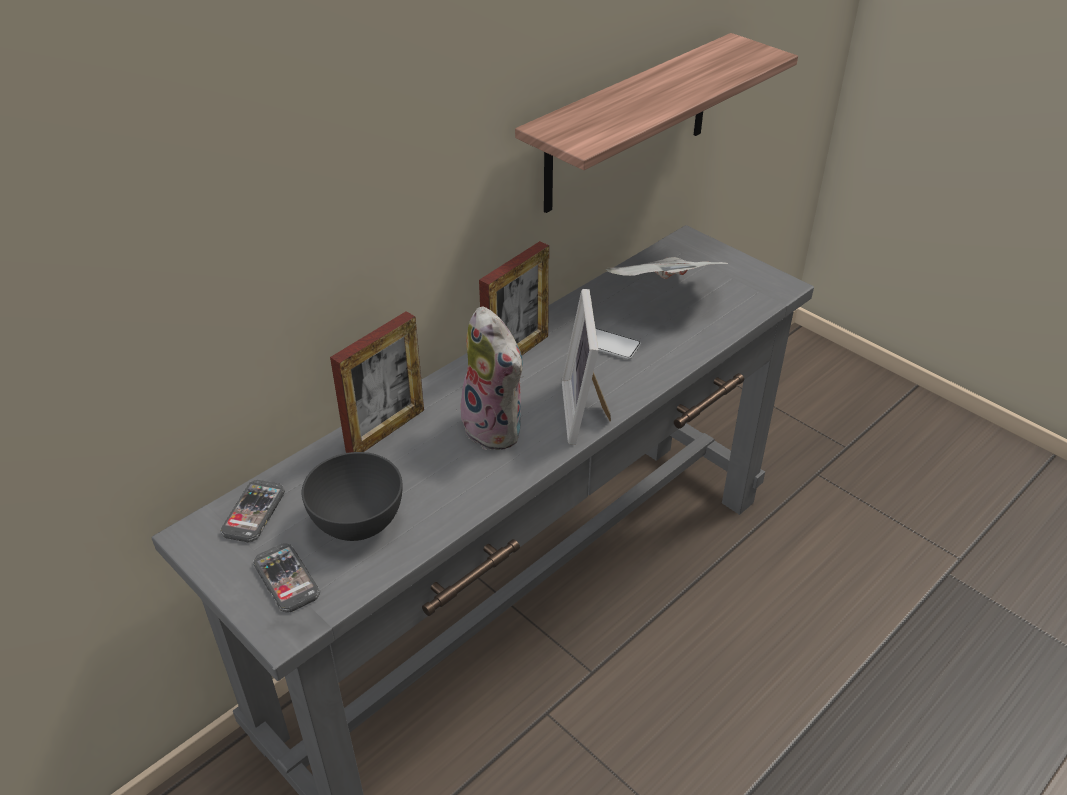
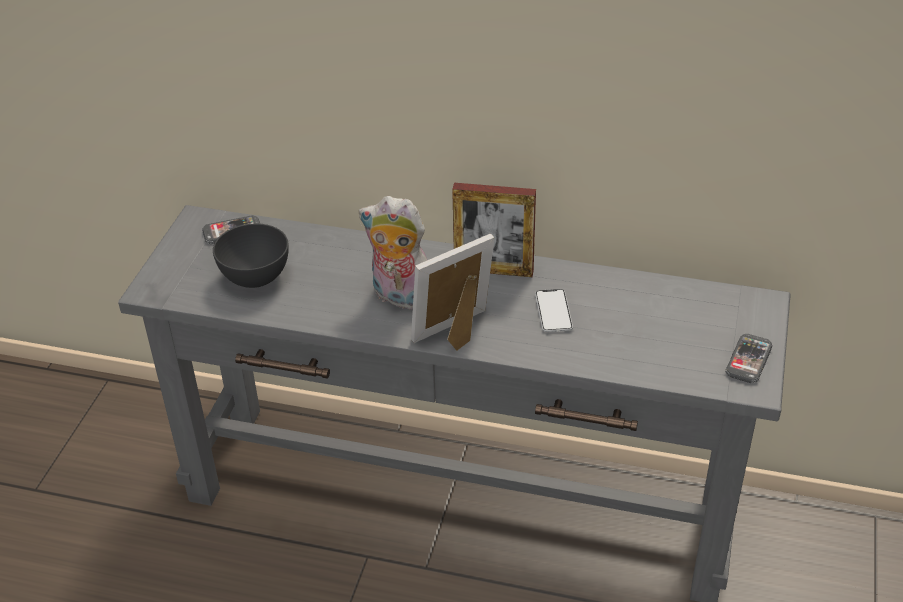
camera: 60 degrees right, 0 degrees up
phone [253,543,320,612] -> phone moved to [725,334,773,383]
picture frame [330,311,424,453] -> none
plush toy [460,306,524,450] -> plush toy turned 90 degrees clockwise [359,196,427,310]
shelf [515,33,798,213] -> none
newspaper [605,257,729,279] -> none

